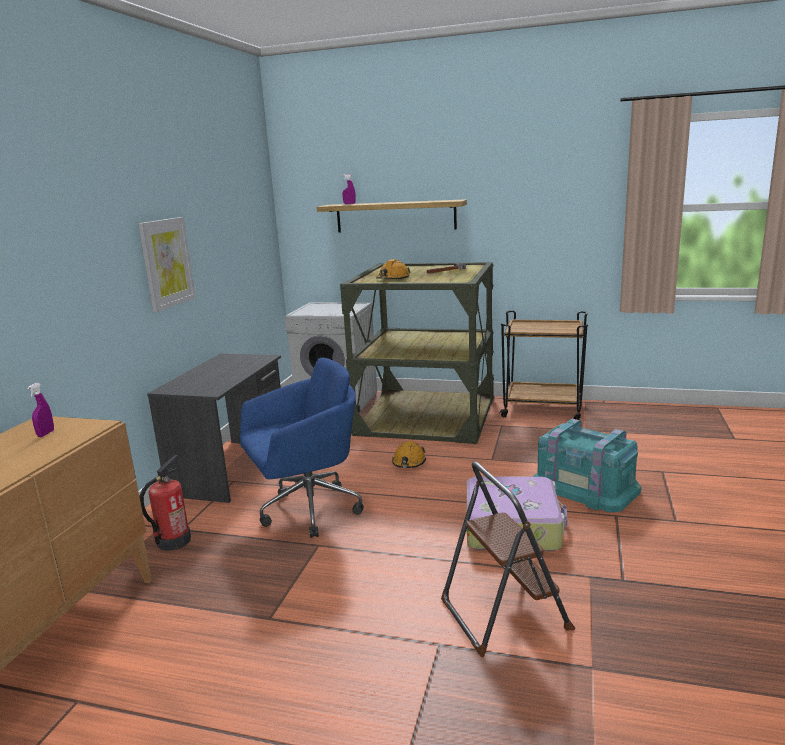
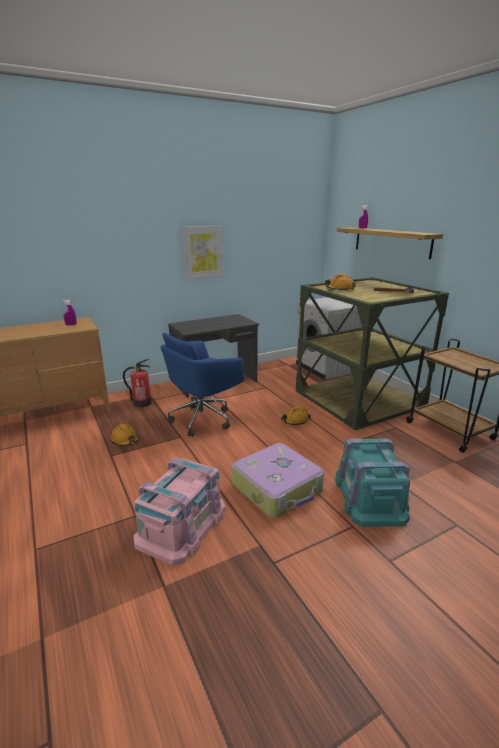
camera: 45 degrees right, 5 degrees up
blue office chair [240,358,364,538] -> blue office chair turned 120 degrees clockwise [161,333,244,437]
brown step ladder [441,461,575,657] -> pink storage box [134,458,226,566]
none -> orange hard hat [111,424,139,446]

